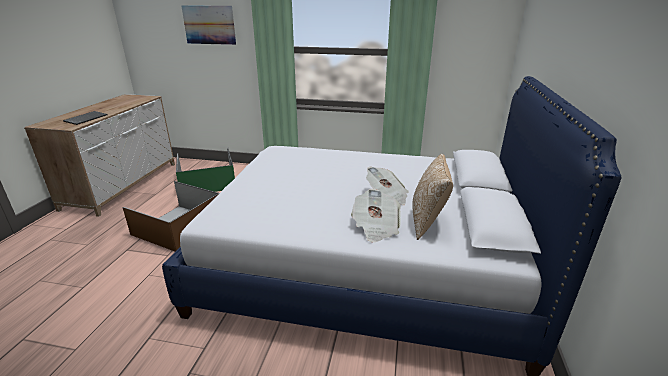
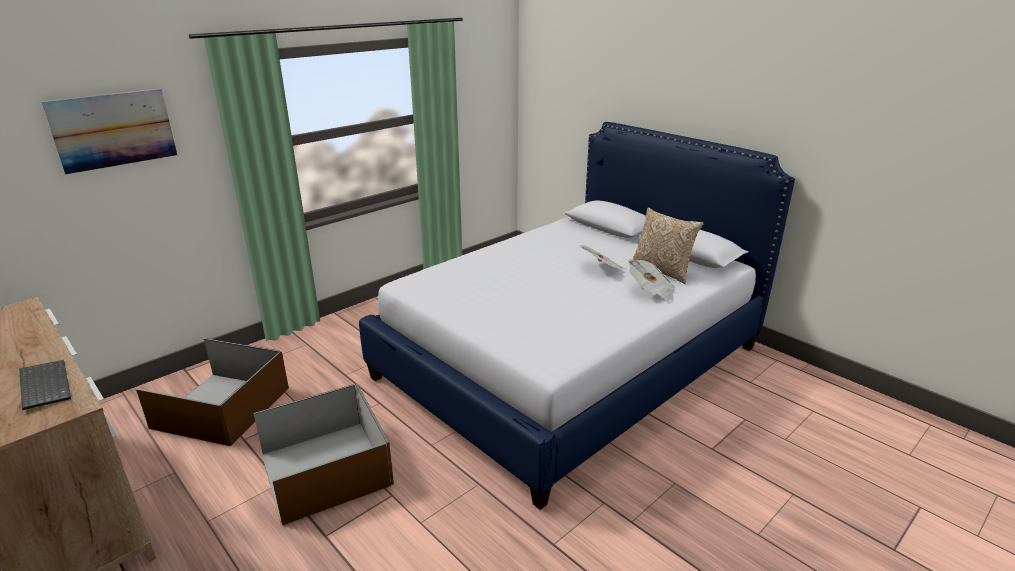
camera: 55 degrees left, 0 degrees up
green storage box [176,147,235,192] -> brown storage box [136,338,289,446]

